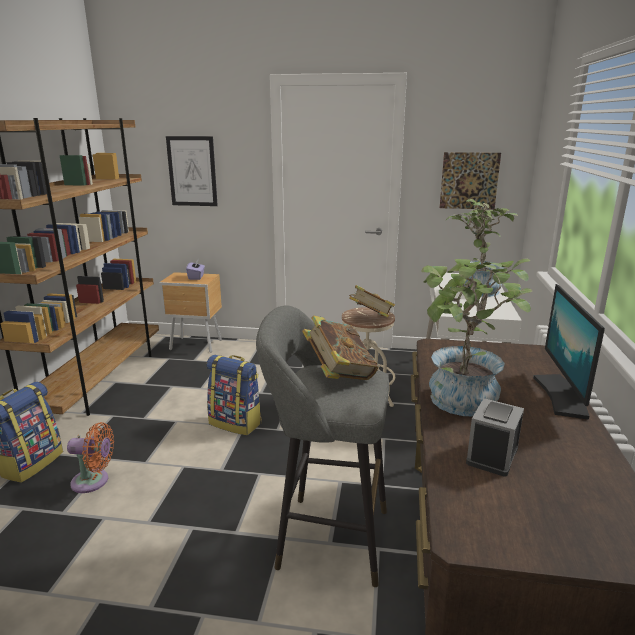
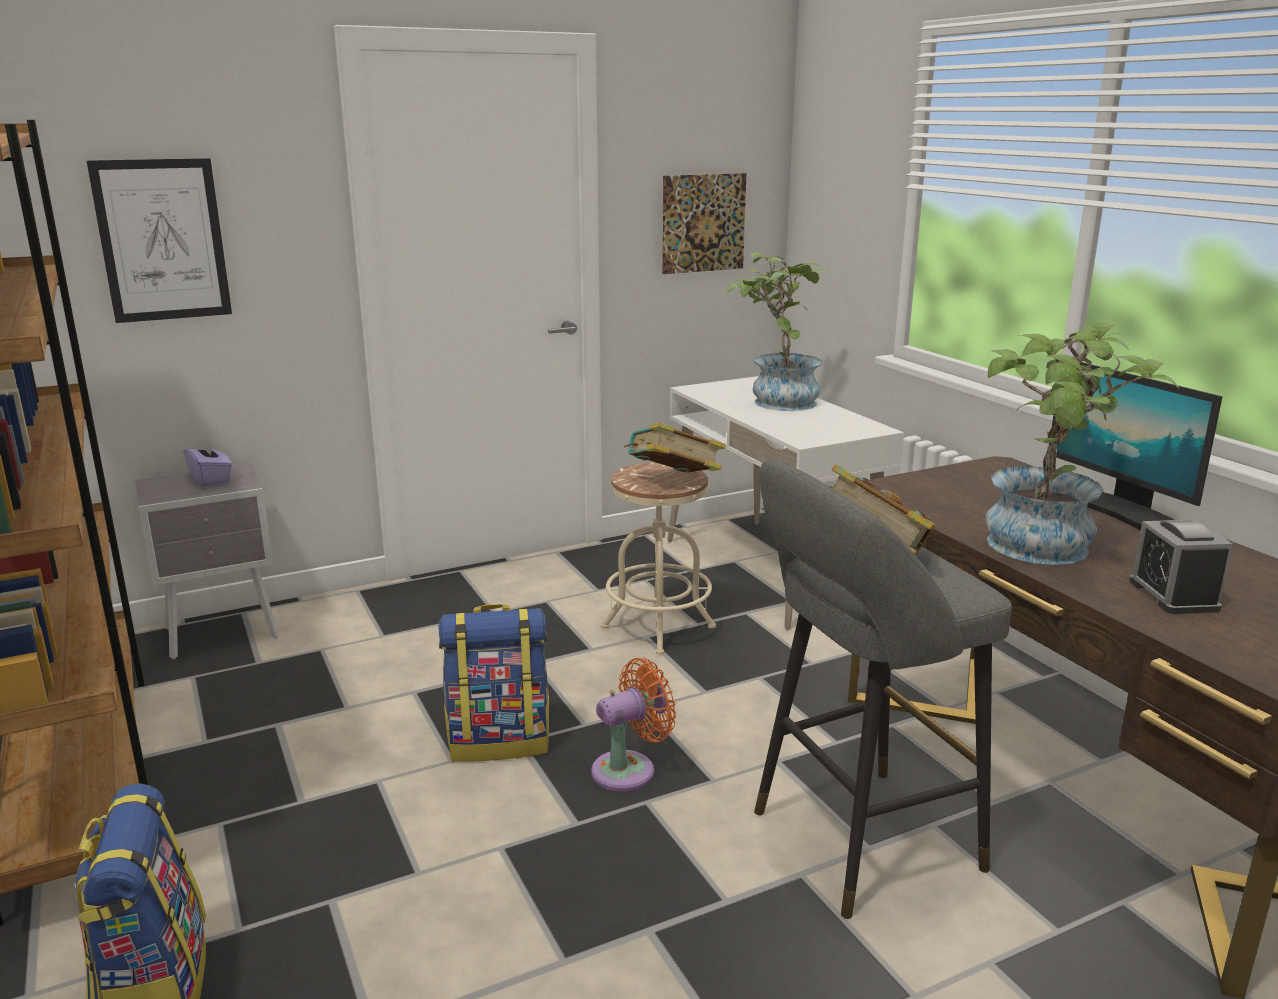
camera: 35 degrees left, 0 degrees up
orange fan [67,422,114,493] -> orange fan moved to [591,658,676,792]
brown nightstand [159,272,222,353] -> grey nightstand [135,464,279,660]

